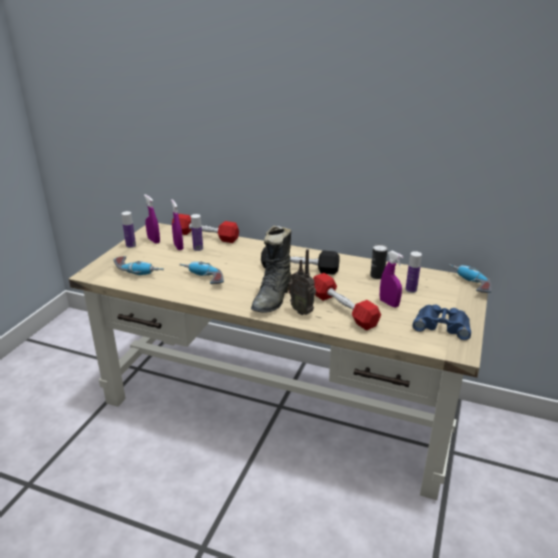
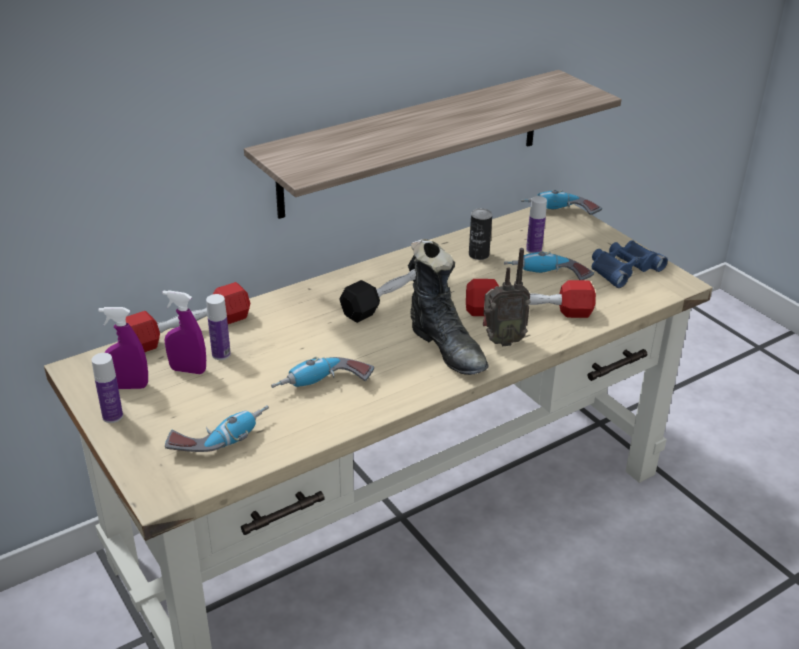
camera: 55 degrees left, 5 degrees up
purple spray bottle [380,251,403,307] -> power drill [504,252,594,280]
none -> shelf [244,70,621,219]

